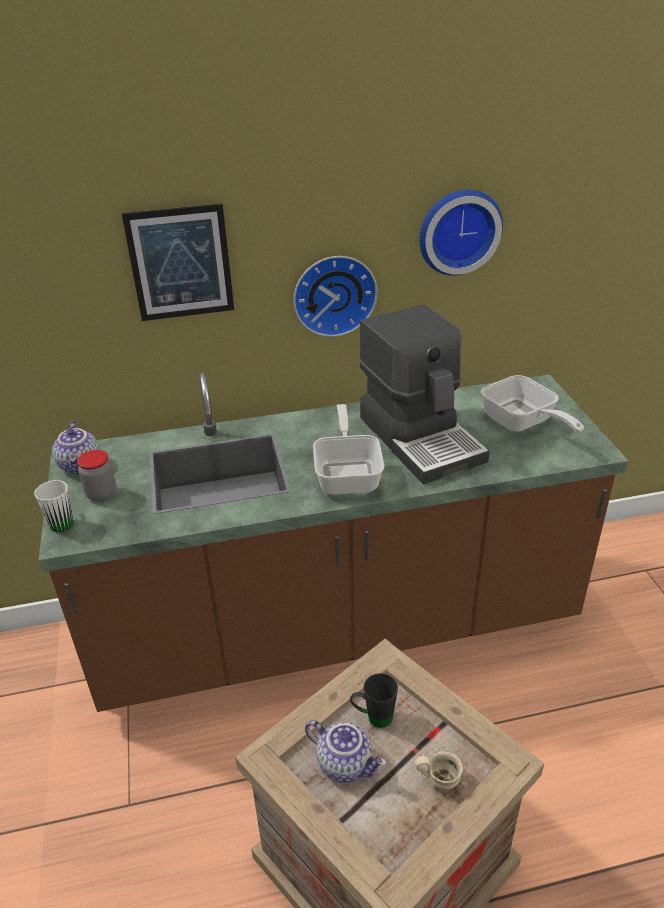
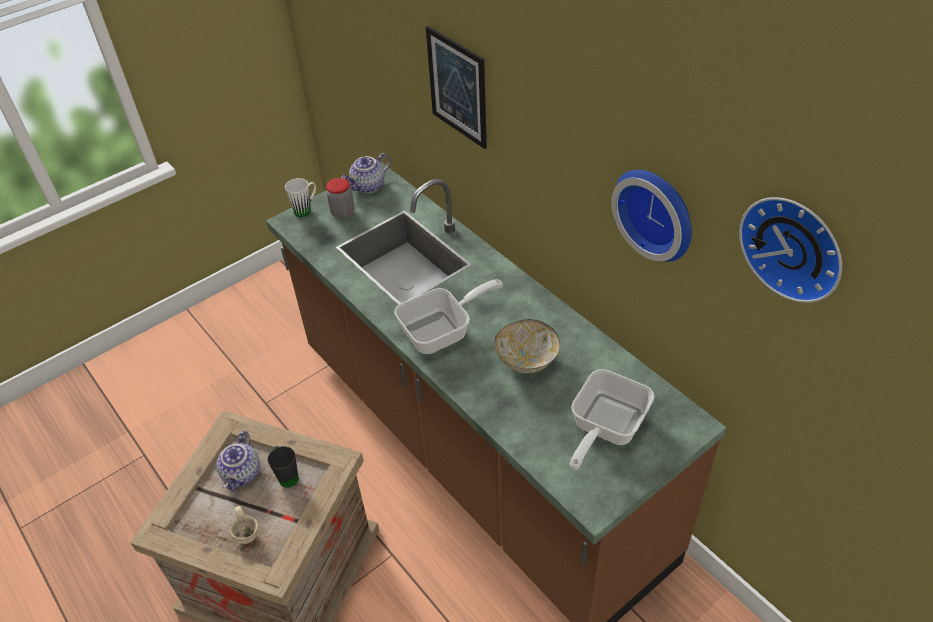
camera: 65 degrees right, 10 degrees up
wall clock [293,256,378,337] -> wall clock moved to [739,197,842,303]
coffee machine [359,304,490,484] -> bowl [494,319,560,373]

